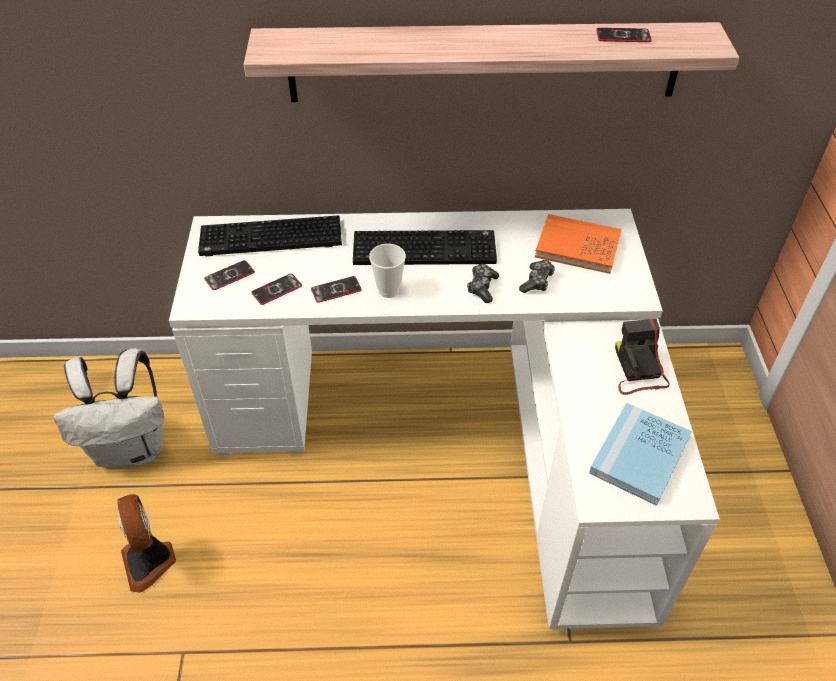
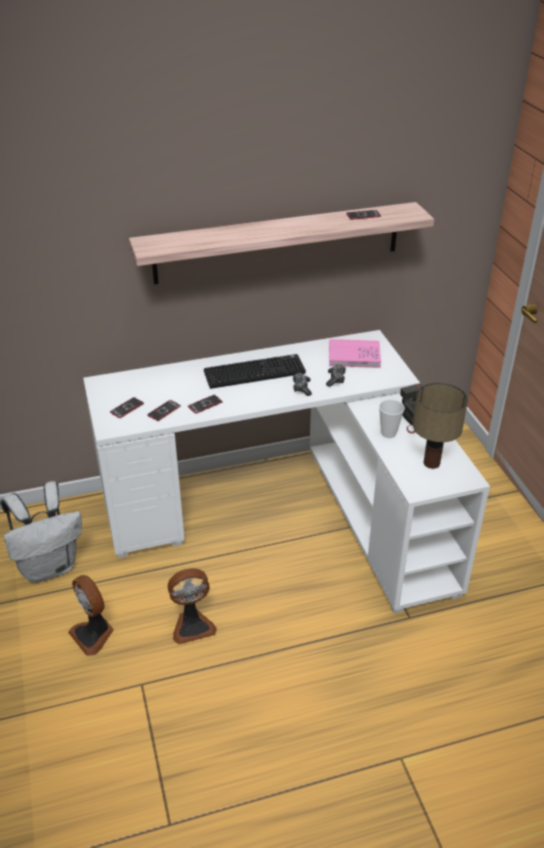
camera: 15 degrees left, 10 degrees down
keyboard [198,215,342,256] -> none
cup [369,244,406,298] -> cup moved to [379,399,405,438]
orange book [535,214,622,274] -> pink book [329,339,381,368]
blue book [589,403,692,506] -> table lamp [413,383,468,469]
none -> fan [168,568,217,644]

